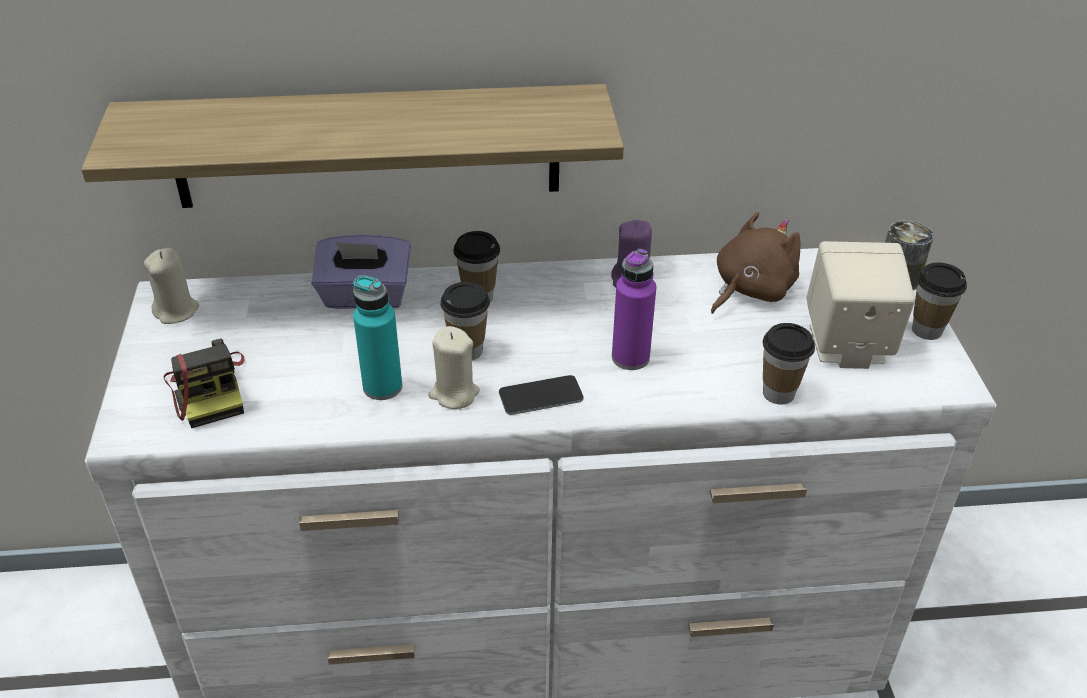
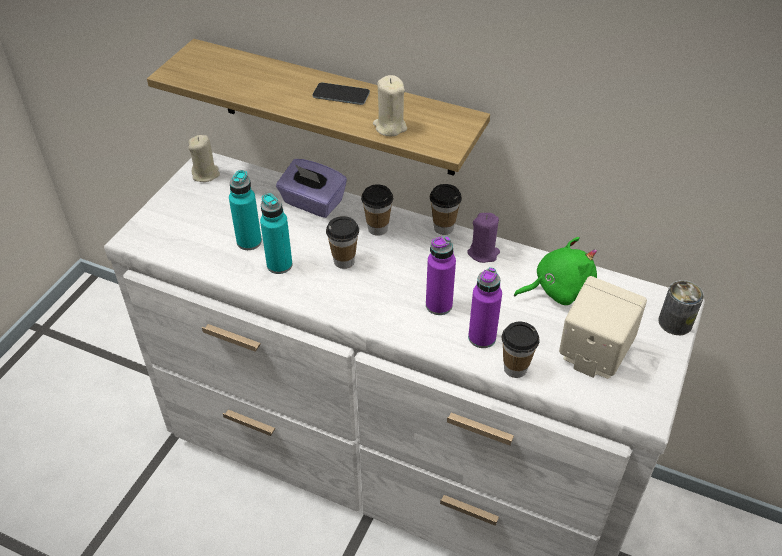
camera: 30 degrees right, 5 degrees up
camera [164,339,245,428] -> none
beige candle [428,326,480,409] -> beige candle moved to [373,75,407,136]
phone [499,375,584,415] -> phone moved to [313,83,370,105]
brown plush toy [711,212,800,314] -> green plush toy [514,237,597,305]
cup [912,263,967,340] -> cup moved to [430,184,462,235]
none -> turquoise bottle [229,170,262,250]
none -> purple bottle [468,267,502,348]

